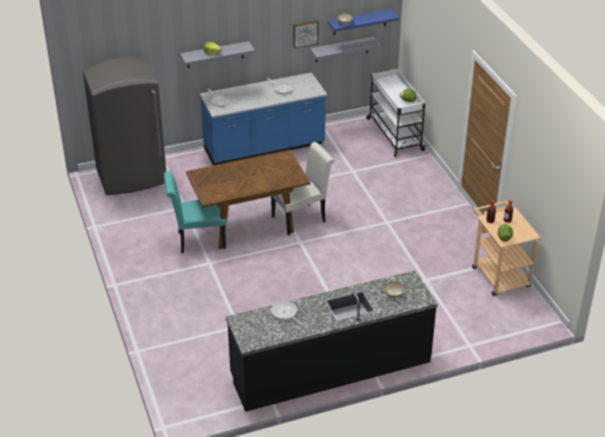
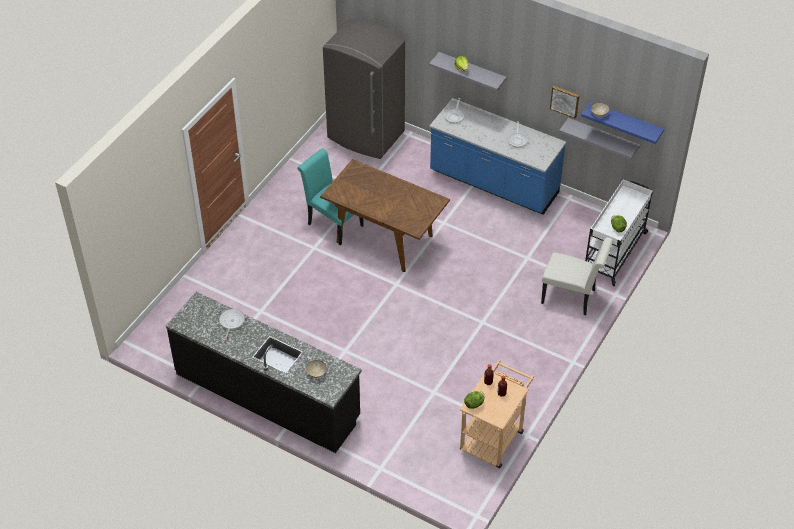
camera: 50 degrees right, 10 degrees up
white chair [271,142,335,235] -> white chair moved to [541,237,613,315]

